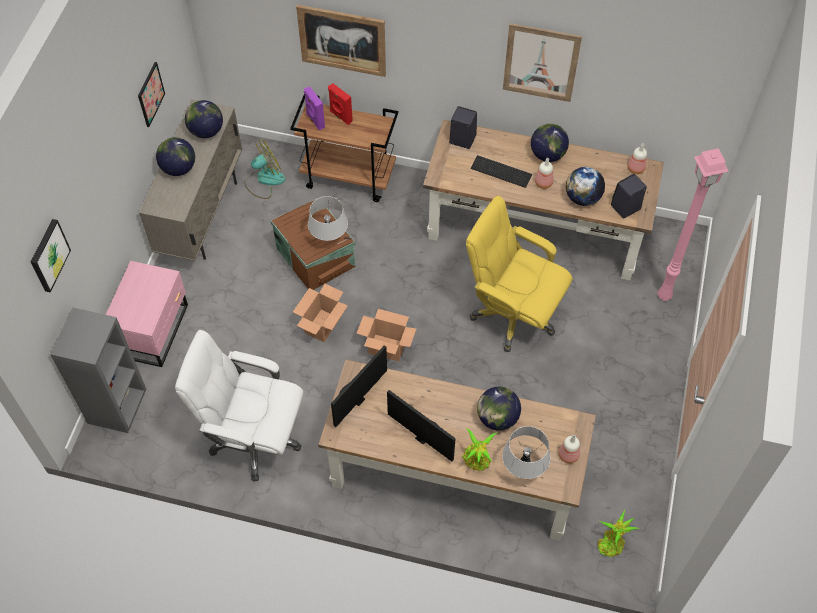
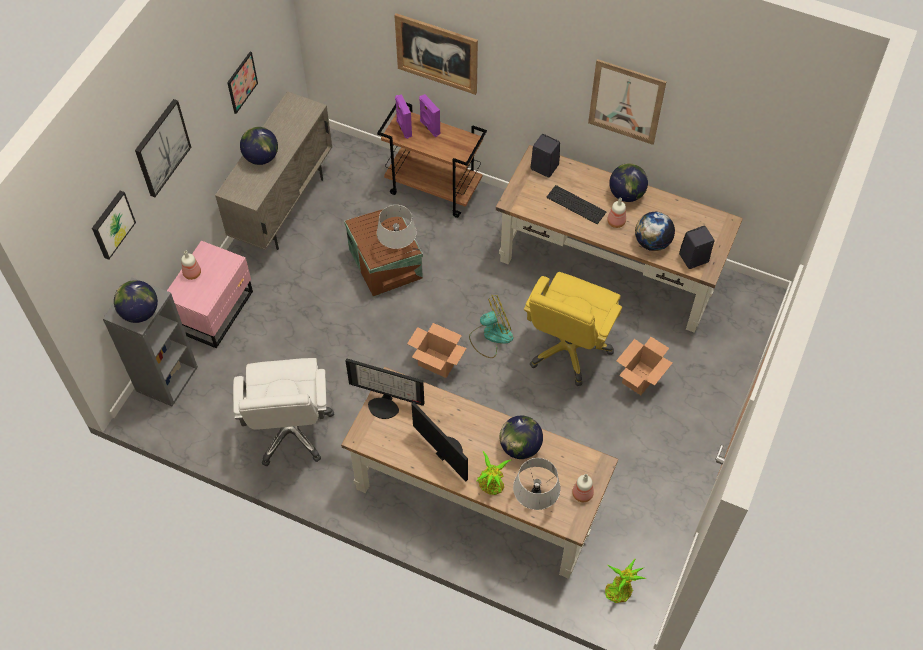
camera: 10 degrees right, 0 degrees up
white office chair [175,330,303,481] -> white office chair turned 120 degrees counterclockwise [233,358,335,466]
globe [185,100,223,138] -> globe moved to [114,280,158,323]
fan [244,139,285,199] -> fan moved to [469,295,514,358]
cardboard box [293,284,348,342] -> cardboard box moved to [616,337,673,395]
red speaker [328,83,353,125] -> purple speaker [419,94,440,137]
monitor [331,345,387,427] -> monitor turned 120 degrees counterclockwise [346,358,425,419]
yellow office chair [466,196,572,352] -> yellow office chair turned 105 degrees counterclockwise [524,272,622,386]
bottle [627,143,647,174] -> bottle moved to [181,251,201,280]
pink floor lamp [657,148,729,301] -> none
none -> picture [135,99,191,197]

